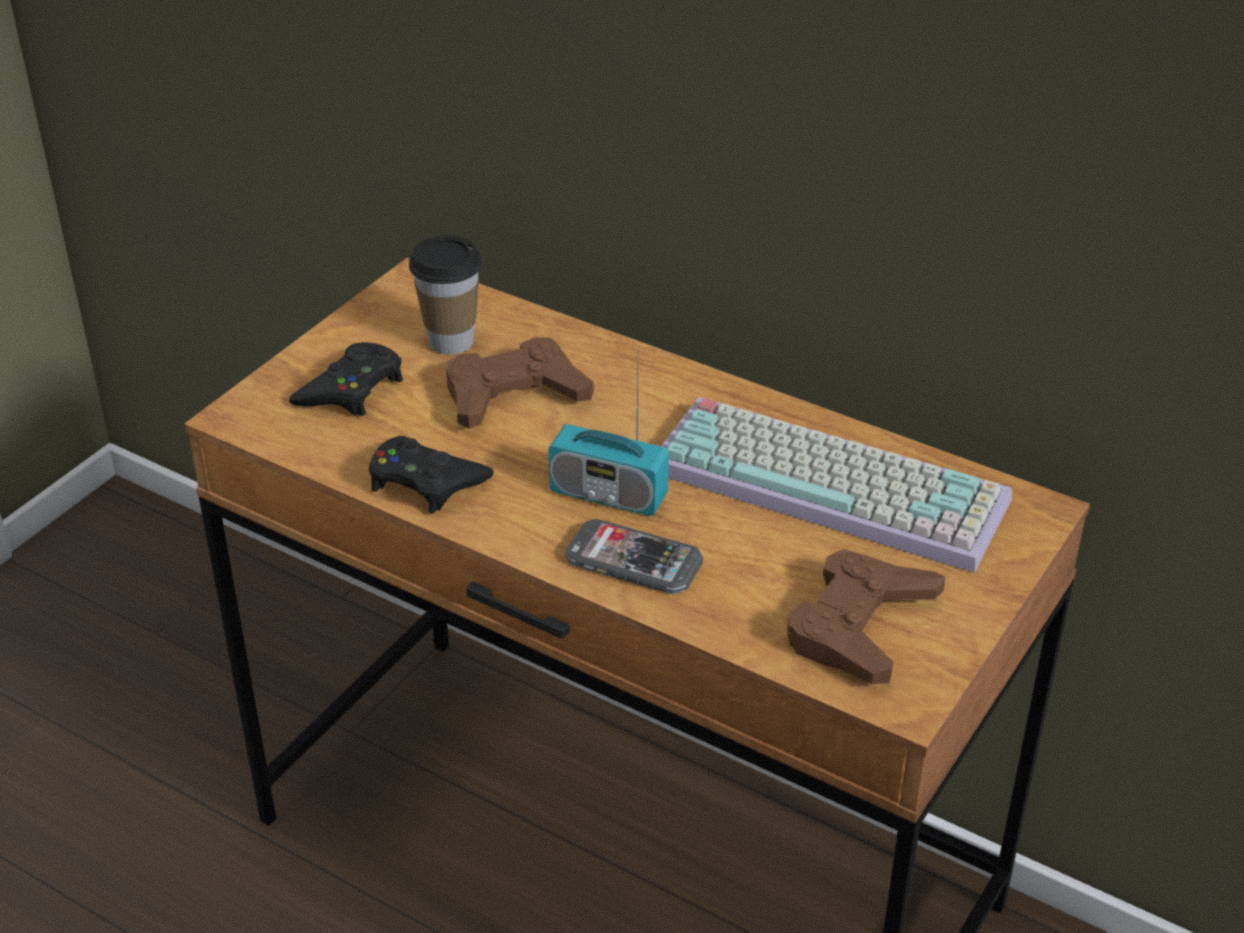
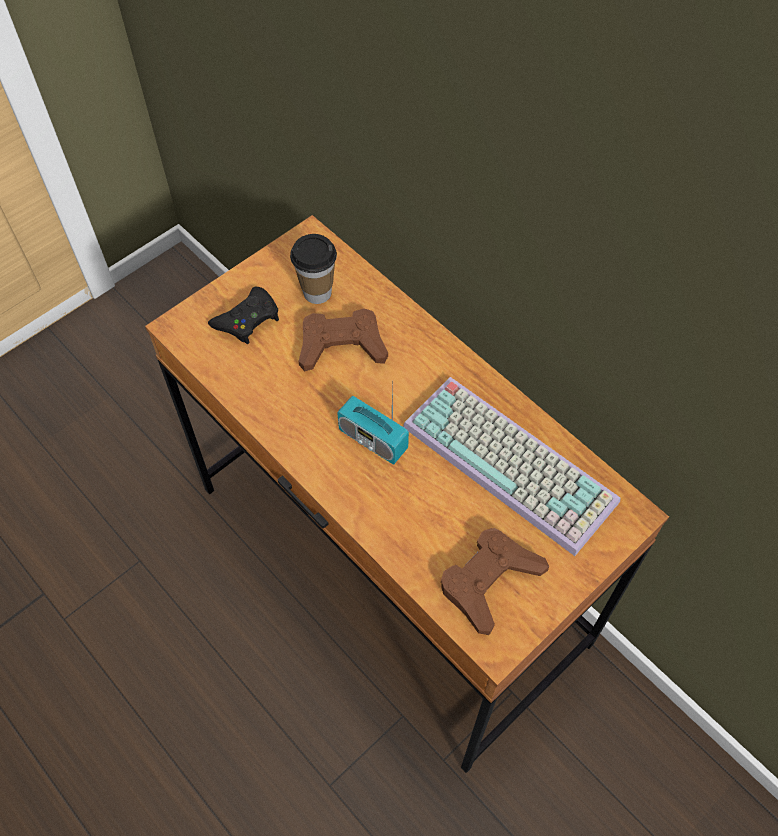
camera: 15 degrees right, 20 degrees up
black game controller [369,436,494,513] -> none
phone [565,519,703,594] -> none

